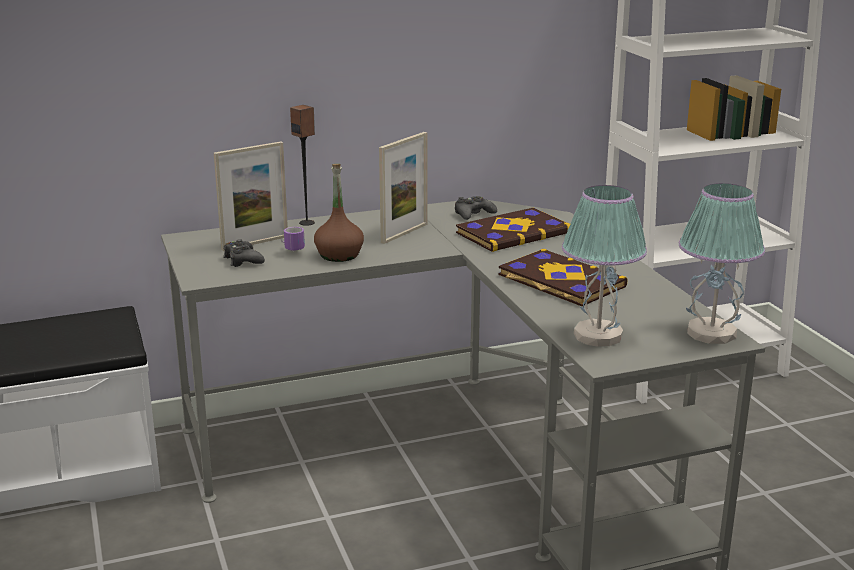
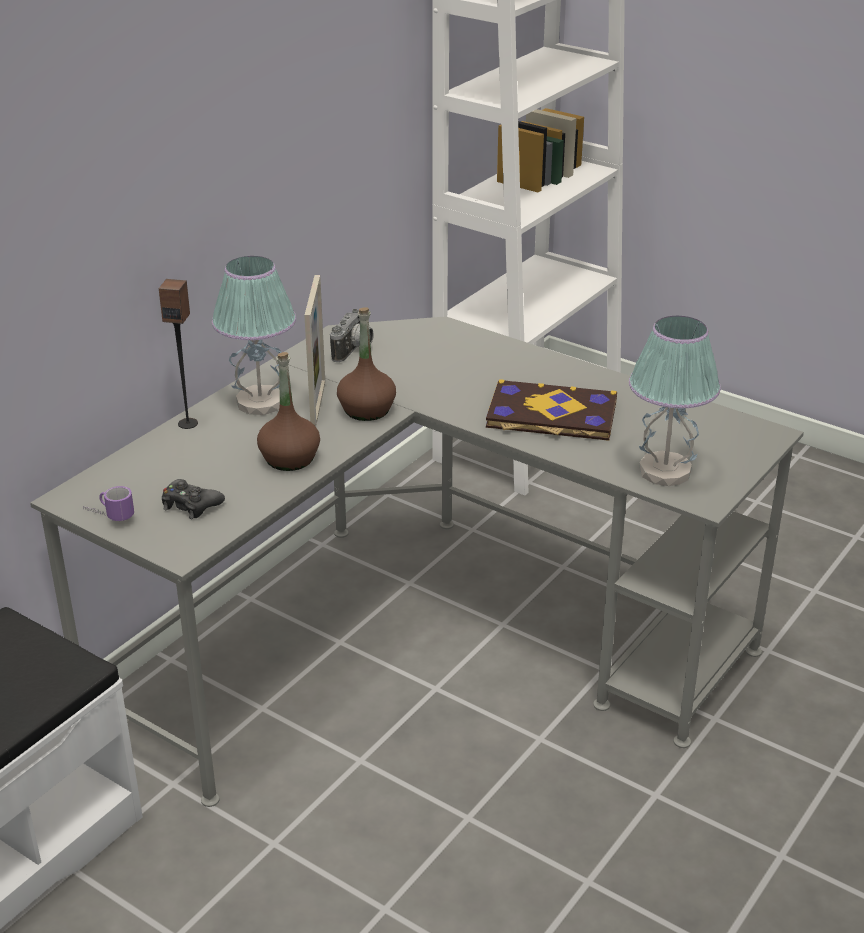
camera: 35 degrees left, 10 degrees up
picture frame [214,141,288,251] -> none
mug [281,227,305,251] -> mug moved to [83,486,134,521]
black game controller [455,196,497,220] -> camera [330,309,374,362]
book [456,208,570,252] -> none
table lamp [679,183,765,344] -> table lamp moved to [212,256,296,415]
none -> brown bottle [337,307,396,421]

